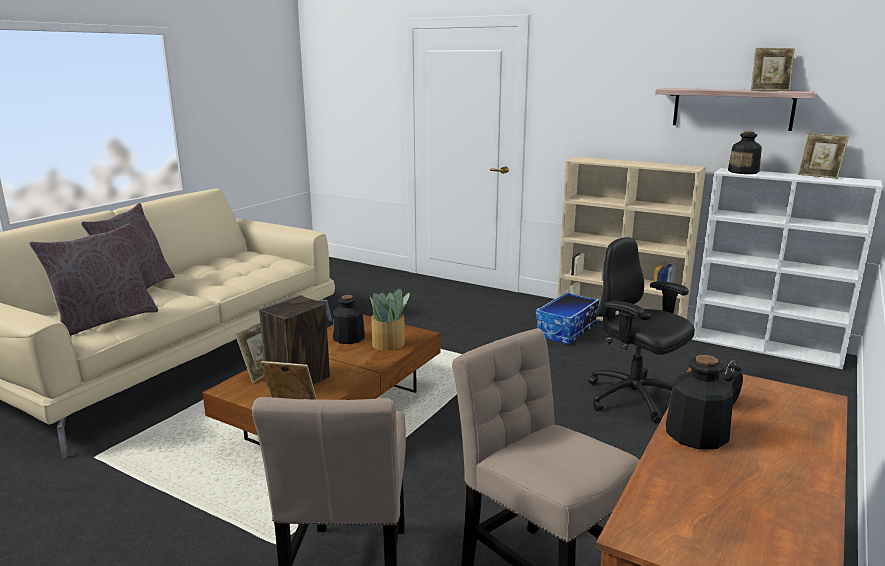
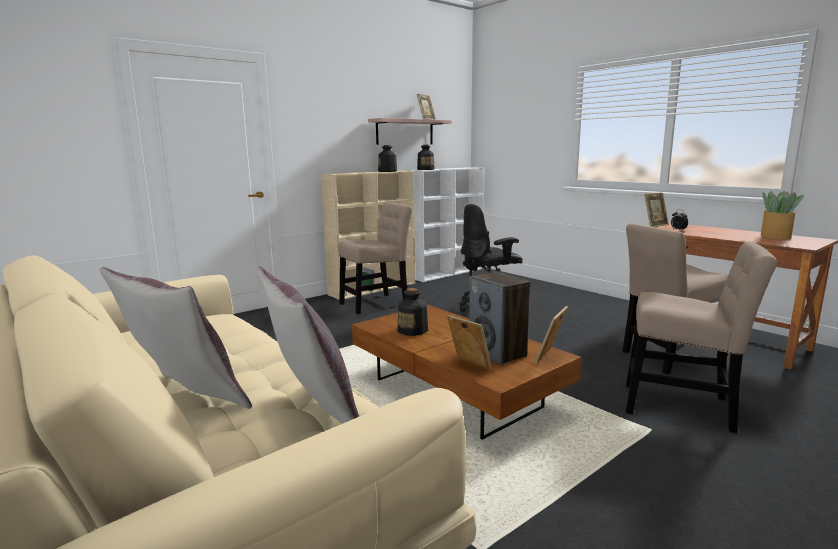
camera: 70 degrees left, 5 degrees down
potted plant [370,289,410,351] -> potted plant moved to [761,191,804,239]
storage box [535,292,599,345] -> beige chair [339,202,412,314]
bottle [666,355,734,449] -> bottle moved to [378,145,397,172]
picture frame [798,133,849,179] -> picture frame moved to [644,192,669,227]

